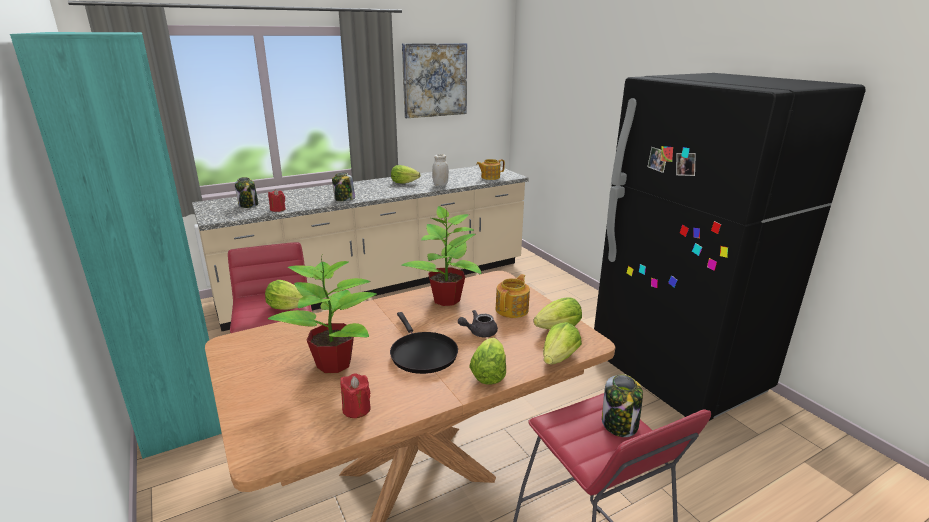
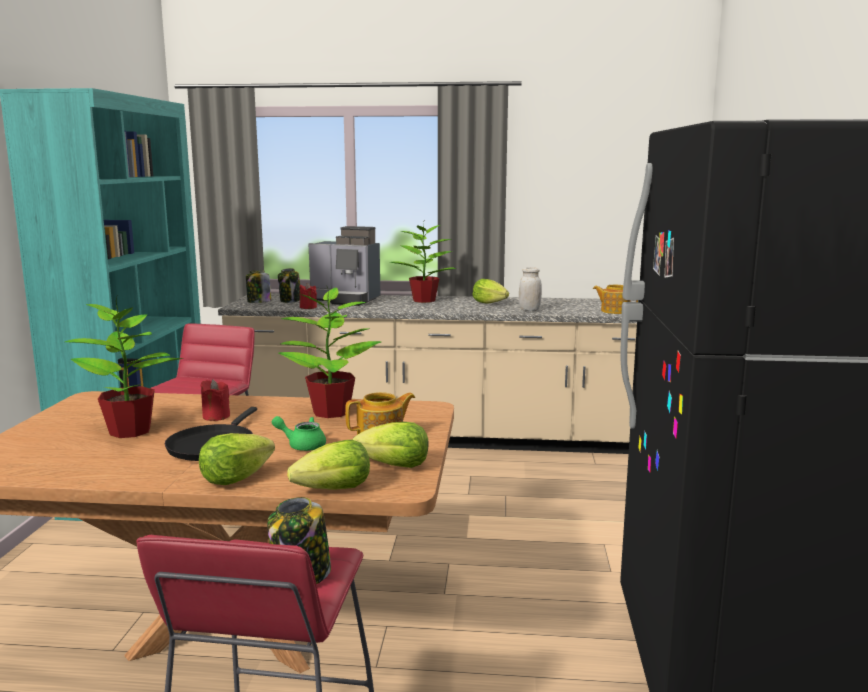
camera: 35 degrees right, 10 degrees down
lettuce [265,280,303,310] -> none
jar [332,173,355,201] -> jar moved to [246,270,271,303]
red candle [340,373,371,418] -> red candle moved to [200,379,230,421]
picture [402,43,467,118] -> none
grey teapot [458,310,498,337] -> green teapot [272,416,326,451]
none -> coffee machine [308,226,380,306]
none -> potted plant [390,222,456,303]

